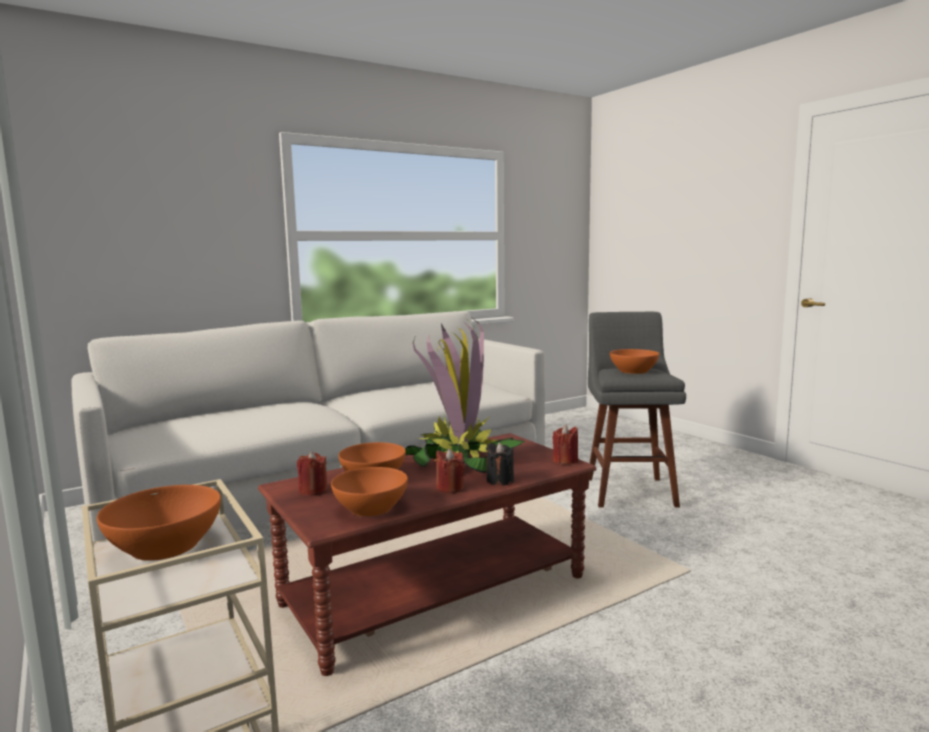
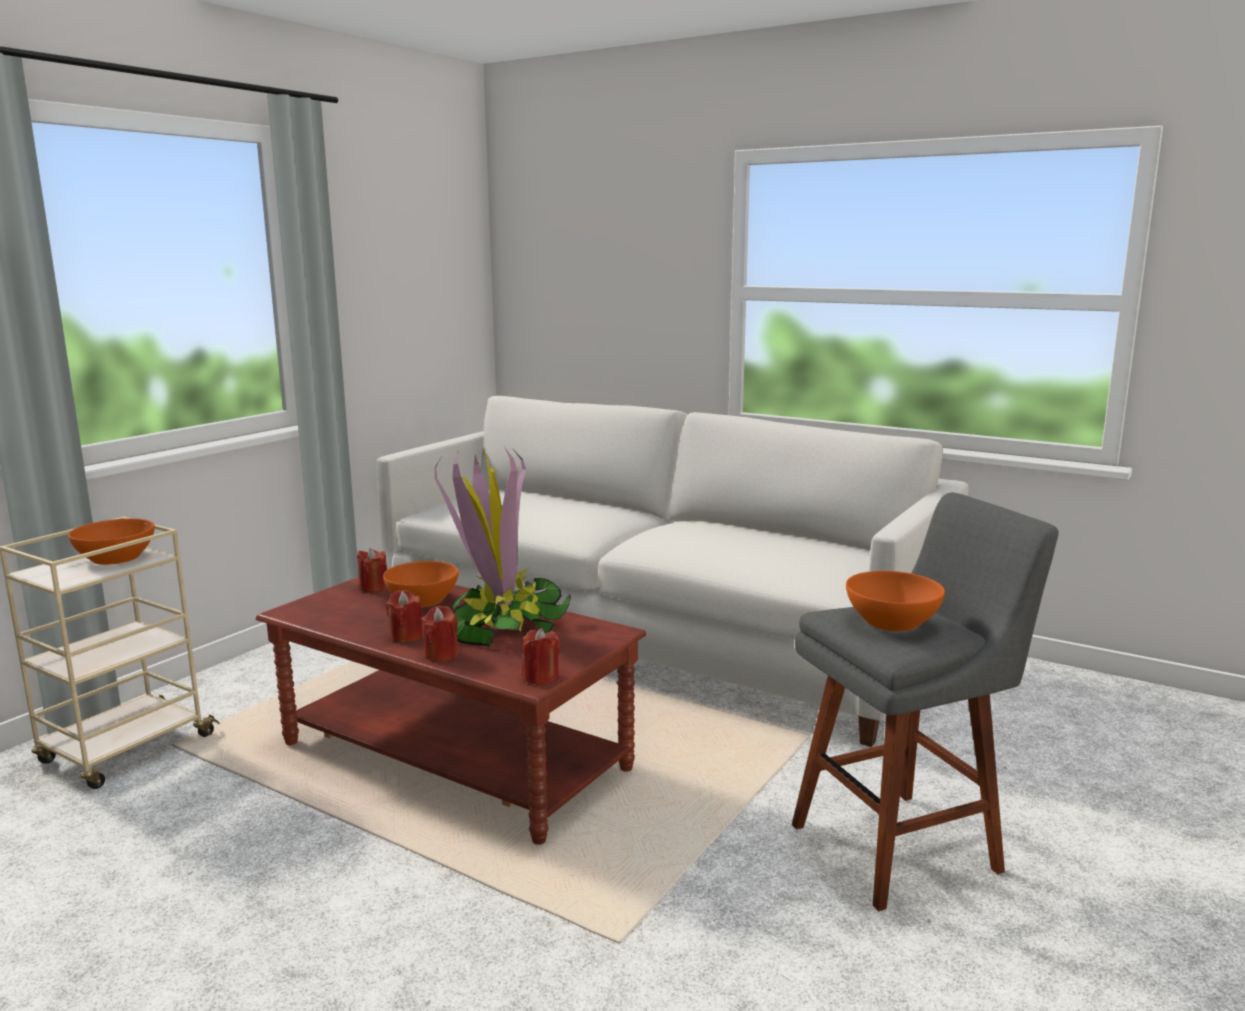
camera: 65 degrees right, 5 degrees up
orange bowl [331,467,408,517] -> none
black candle [486,442,514,486] -> red candle [421,606,459,662]

